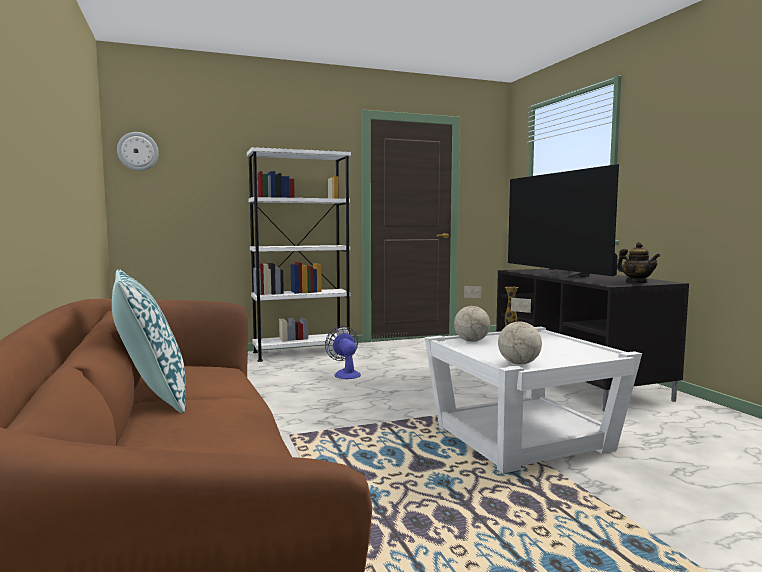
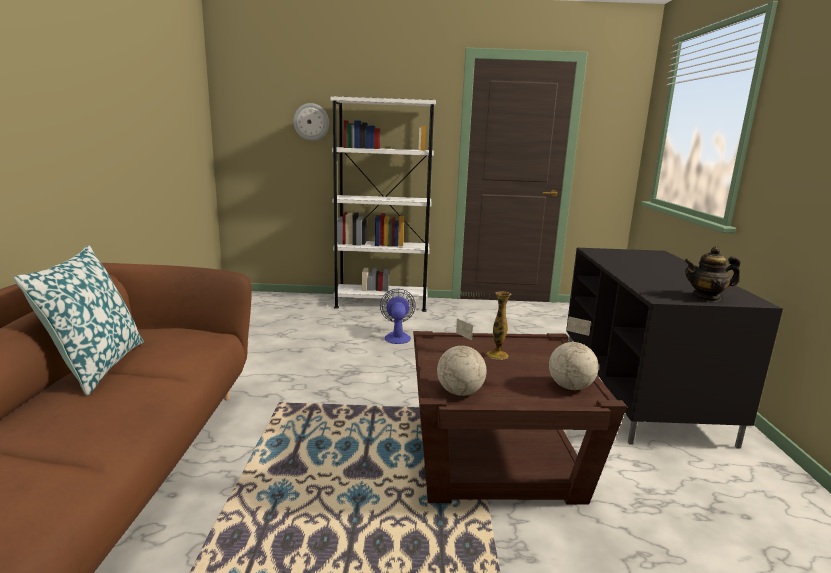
camera: 20 degrees right, 10 degrees up
wall clock [117,132,159,171] -> wall clock moved to [293,103,329,141]
white side table [425,327,642,474] -> brown side table [413,331,627,504]
globe [454,286,490,342] -> globe moved to [549,317,599,390]
television [508,164,619,278] -> none
teapot [617,242,660,283] -> teapot turned 105 degrees clockwise [684,247,741,302]

